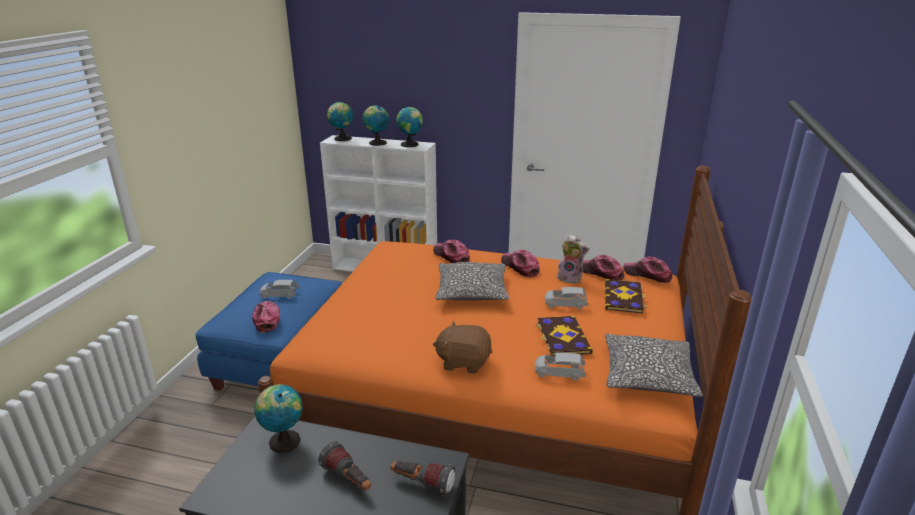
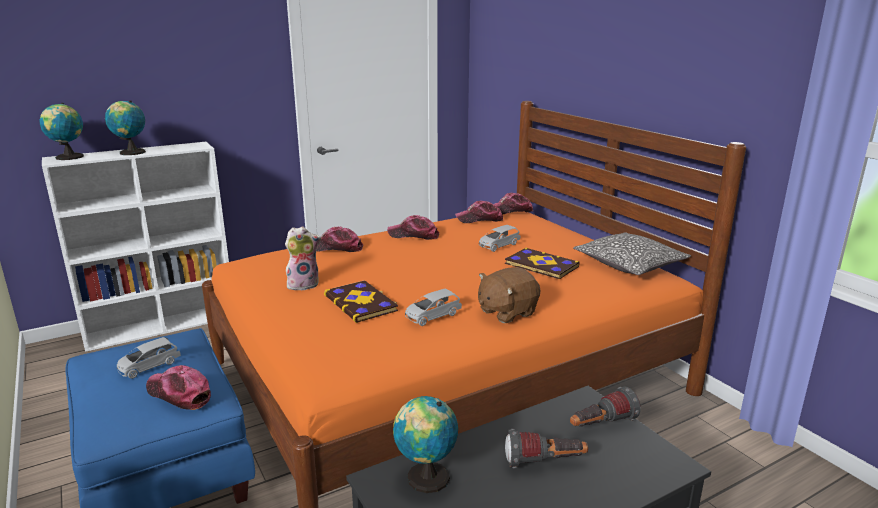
camera: 45 degrees left, 5 degrees down
globe [396,107,423,147] -> none
pillow [435,262,509,301] -> none
grey toy car [534,352,586,381] -> grey toy car moved to [405,288,462,326]
plush toy [557,234,589,284] -> plush toy moved to [285,227,321,291]
book [605,279,647,314] -> book moved to [324,280,398,323]

